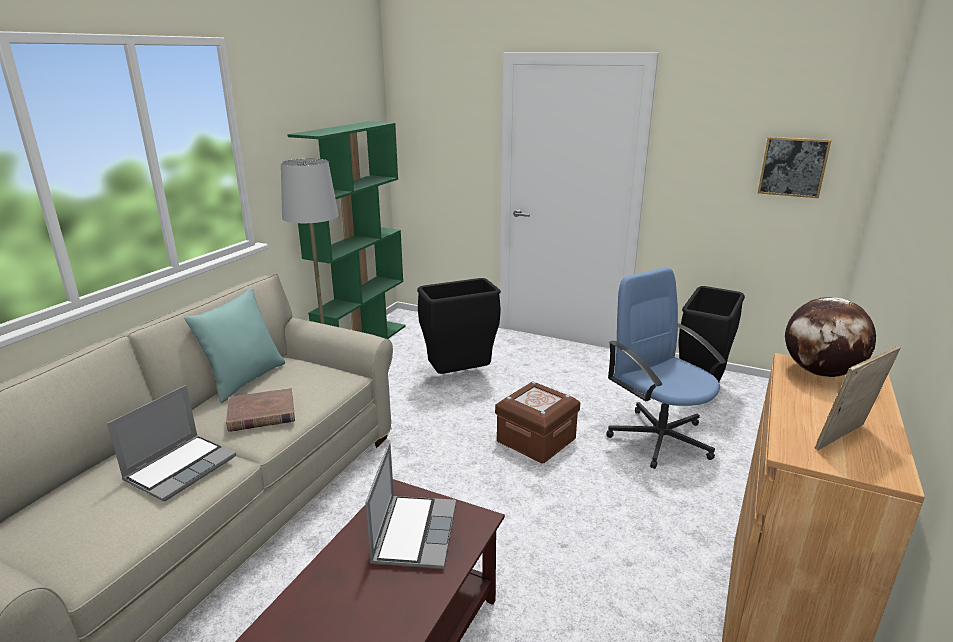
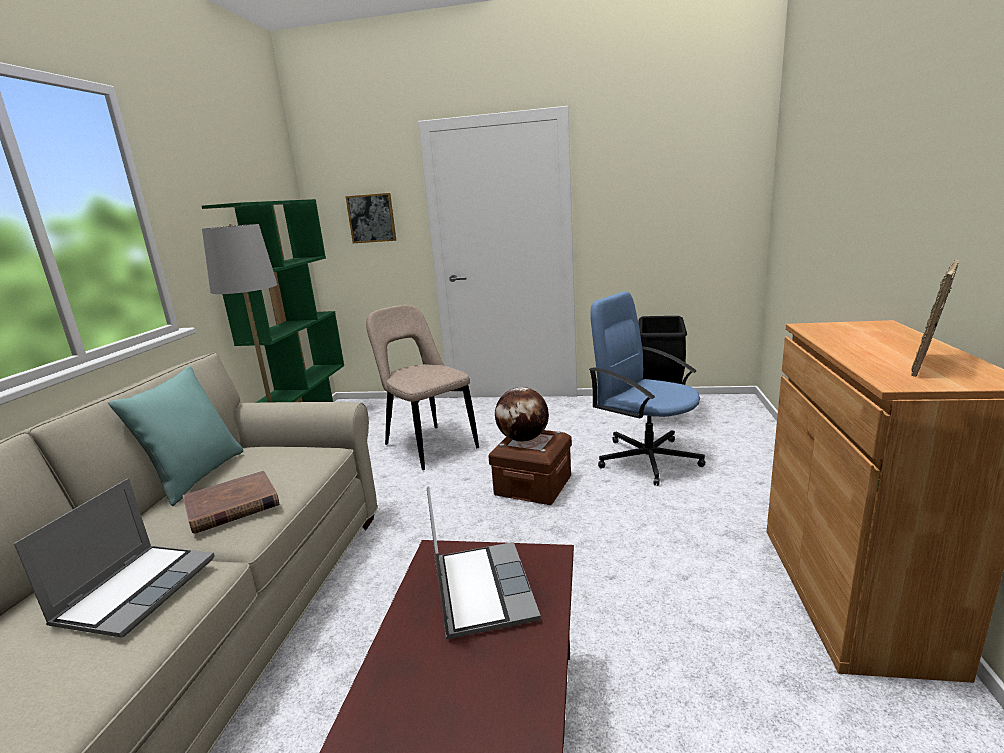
camera: 15 degrees left, 5 degrees down
black trash can [417,278,501,374] -> beige chair [366,305,479,470]
picture [758,137,831,198] -> picture moved to [346,193,396,243]
globe [785,297,876,377] -> globe moved to [495,387,549,442]

